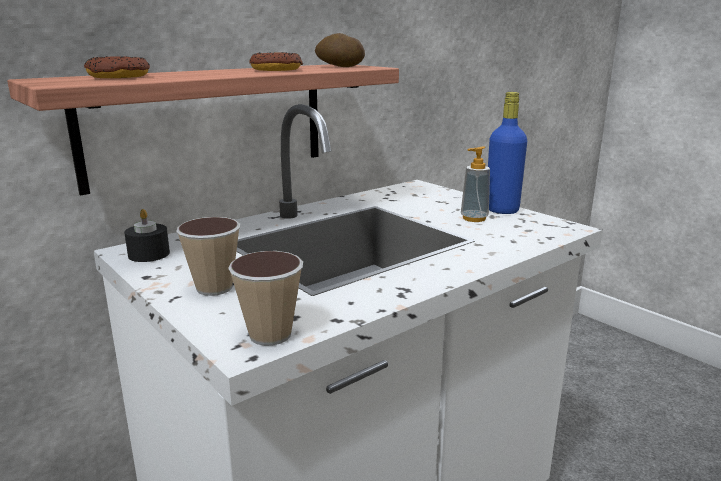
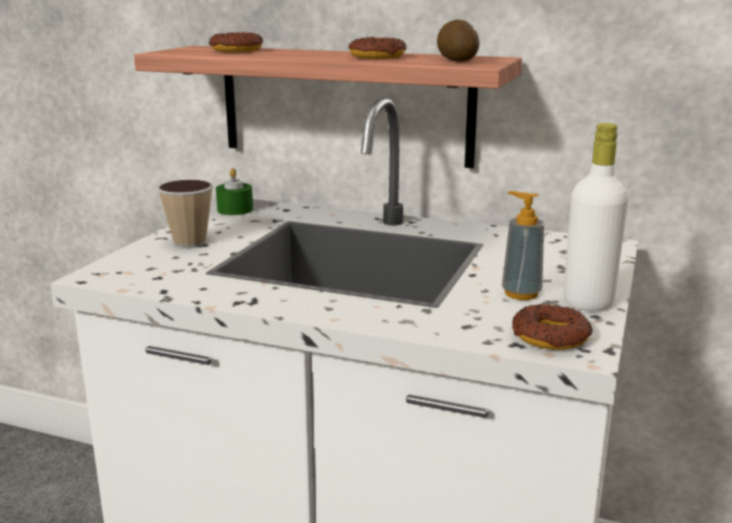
camera: 60 degrees right, 0 degrees up
black candle [124,209,170,262] -> green candle [216,168,253,215]
cup [228,251,303,346] -> none
blue bottle [488,92,527,214] -> white bottle [564,123,628,311]
none -> donut [512,304,593,350]

